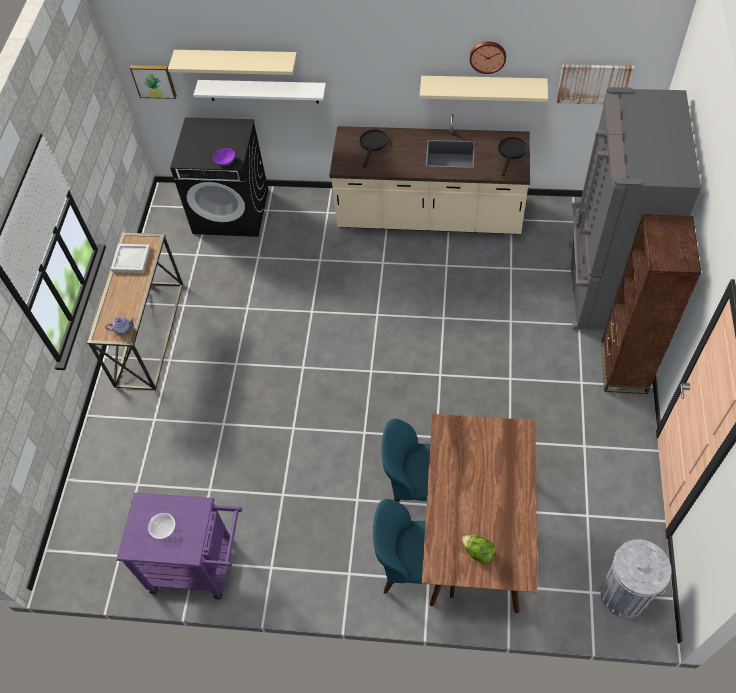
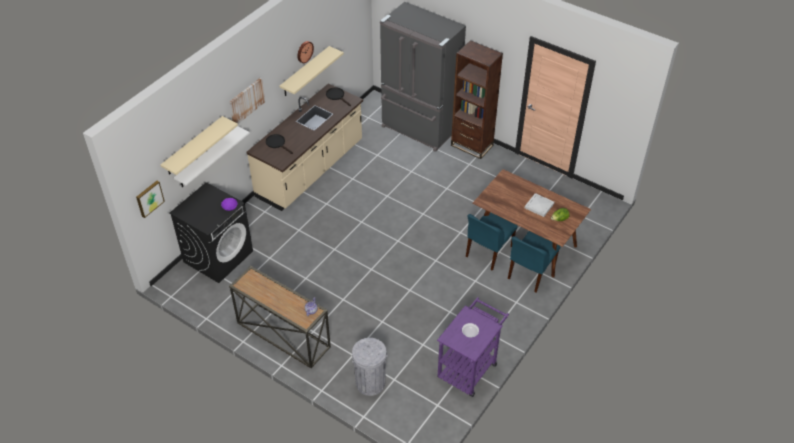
camera: 65 degrees left, 10 degrees down
white tray [111,244,151,273] -> white tray moved to [525,193,554,217]
picture [557,64,634,104] -> picture moved to [229,78,265,124]
grey trash can [601,539,672,618] -> grey trash can moved to [352,338,388,396]

